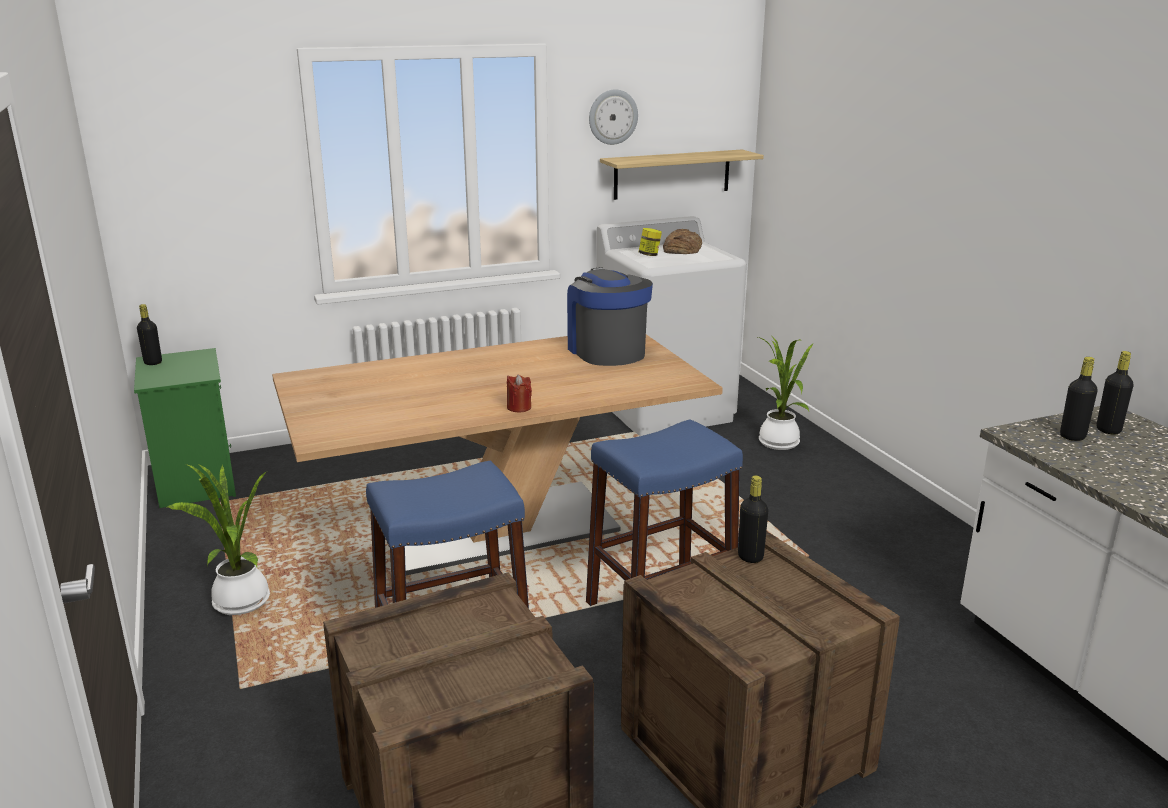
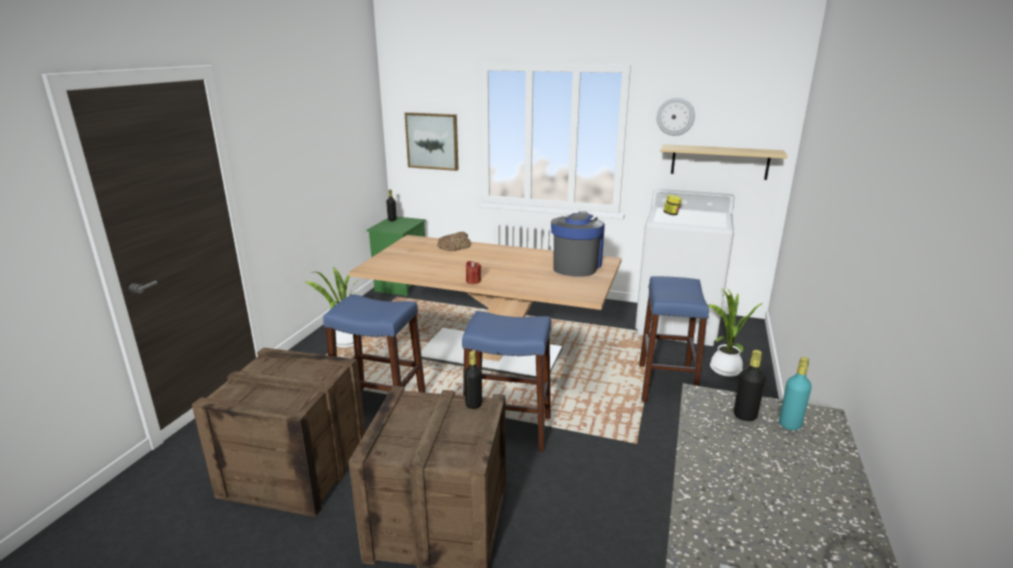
camera: 40 degrees right, 0 degrees up
bread [663,229,702,254] -> bread moved to [437,232,471,251]
black bottle [1097,351,1133,434] -> turquoise bottle [779,357,812,430]
none -> picture [405,112,459,171]
none -> blue stool [639,276,709,403]

